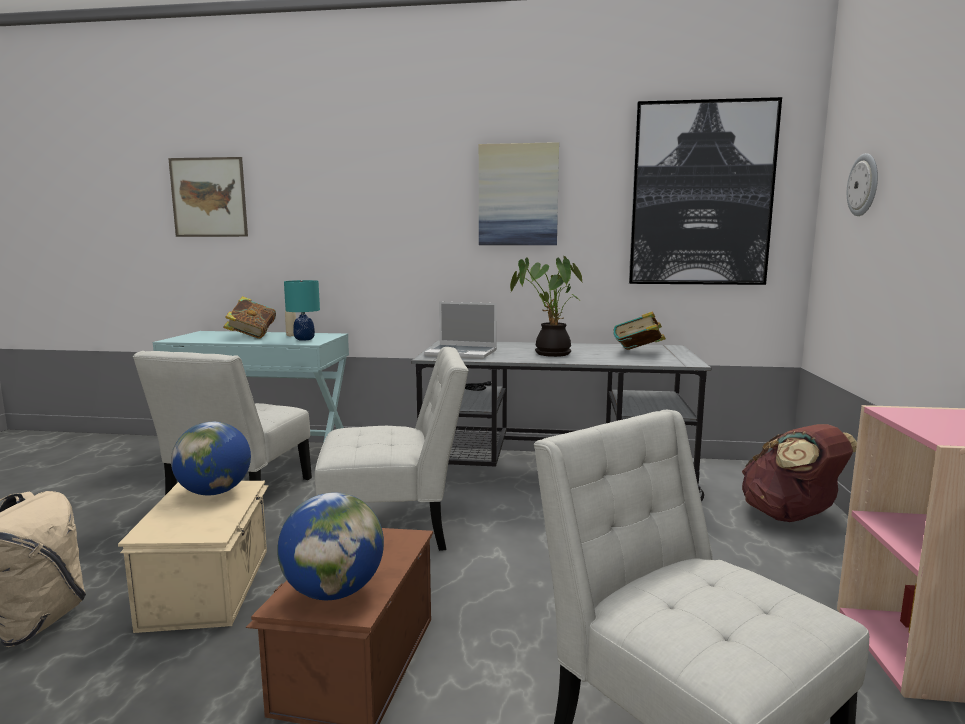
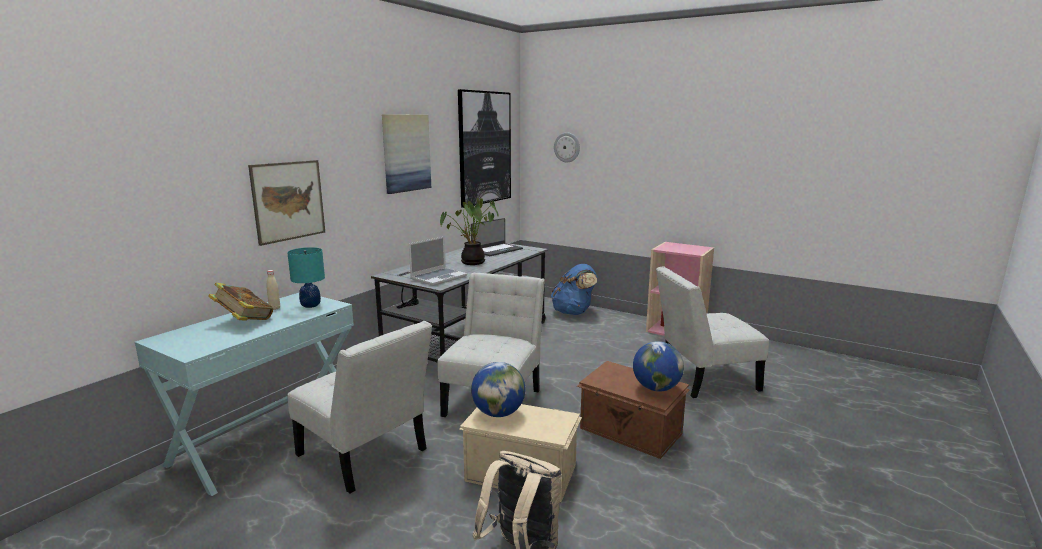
camera: 65 degrees left, 5 degrees up
picture [168,157,248,237] -> picture moved to [248,160,325,246]
book [614,311,666,350] -> laptop [471,218,523,256]
brown backpack [742,424,857,522] -> blue backpack [551,264,598,315]

